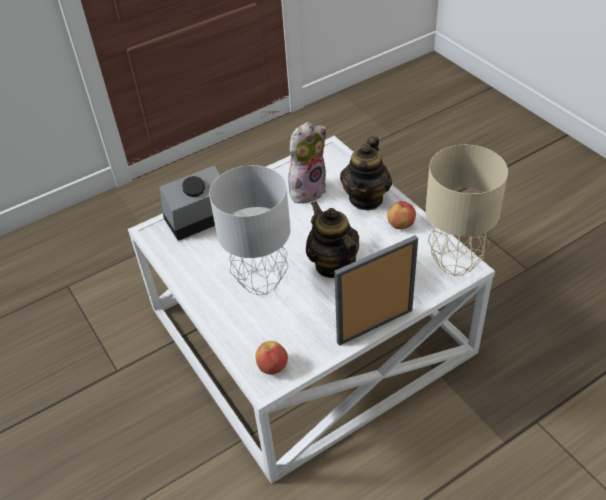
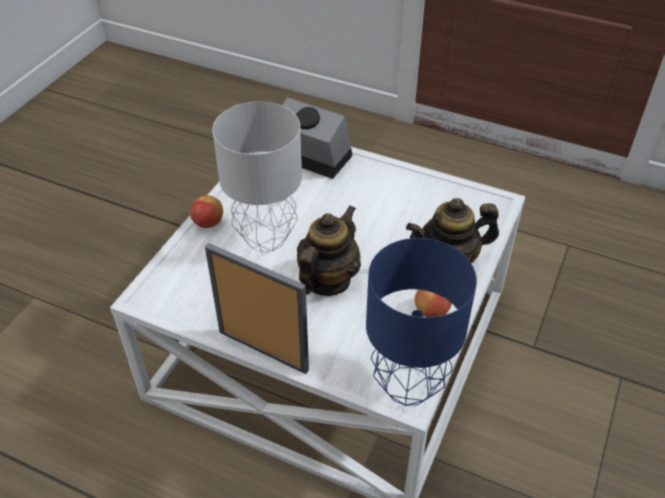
camera: 55 degrees right, 0 degrees up
apple [255,341,288,374] -> apple moved to [190,195,223,228]
plush toy [288,122,326,203] -> none
beige table lamp [426,145,508,276] -> blue table lamp [366,238,477,406]

